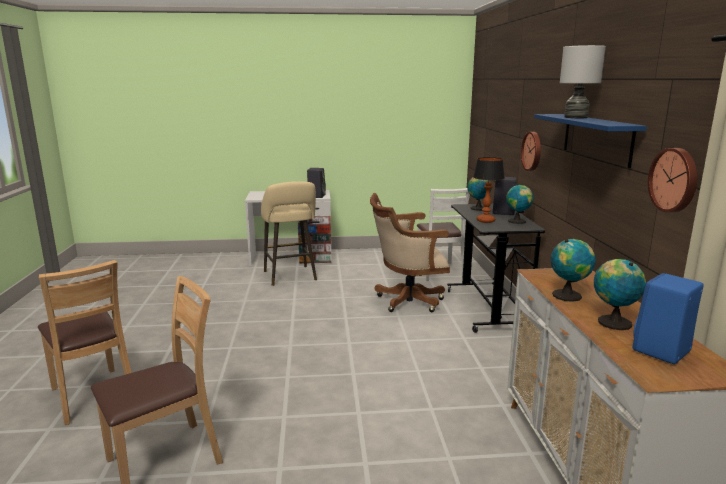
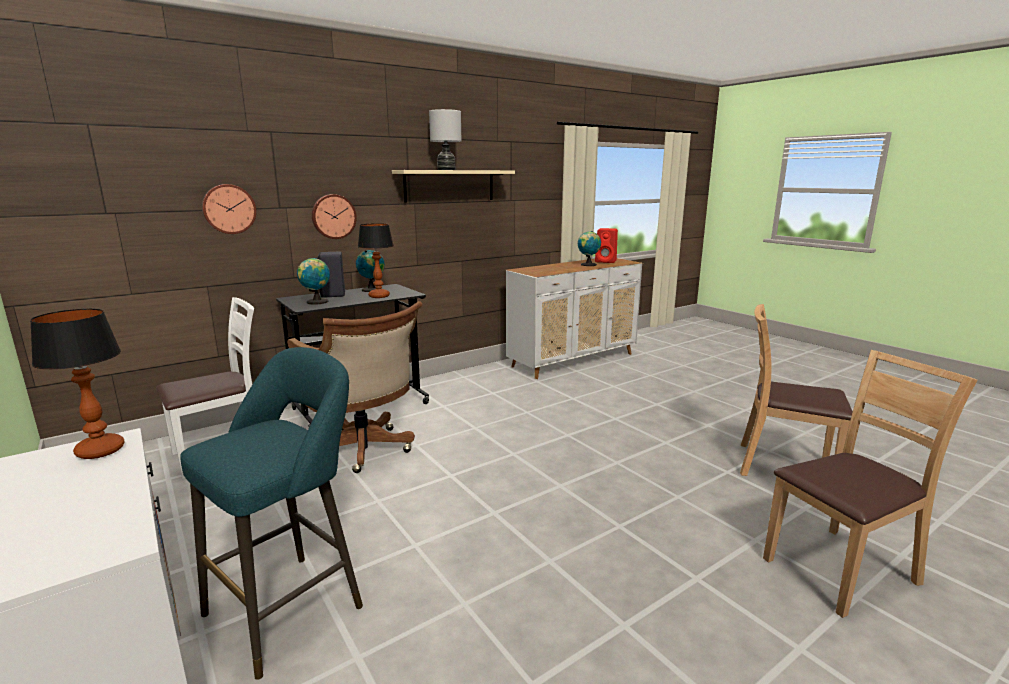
camera: 120 degrees left, 0 degrees up
brown chair [38,260,132,425] -> brown chair turned 45 degrees clockwise [763,350,978,618]
beige stool [261,181,317,286] -> turquoise stool [180,347,363,680]
black speaker [307,168,326,198] -> table lamp [30,309,125,459]
blue shelf [534,114,647,168] -> beige shelf [392,170,515,203]
globe [551,239,596,302] -> none
blue speaker [633,273,704,364] -> red speaker [595,228,618,263]
wall clock [648,148,697,212] -> wall clock moved to [202,184,256,234]

